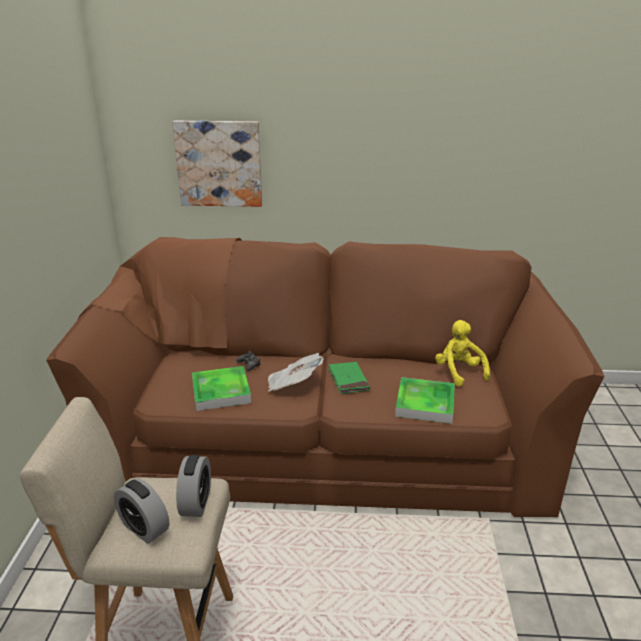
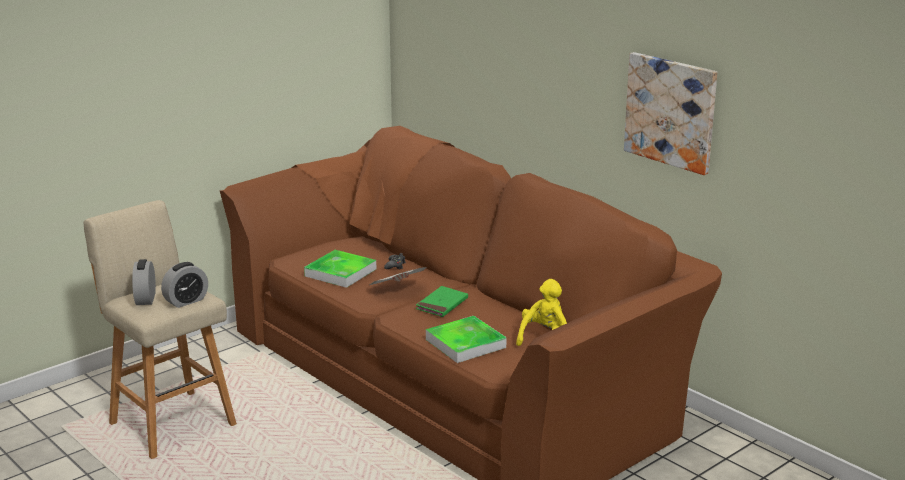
camera: 45 degrees right, 5 degrees down
picture [172,121,262,207] -> picture moved to [624,52,717,175]

